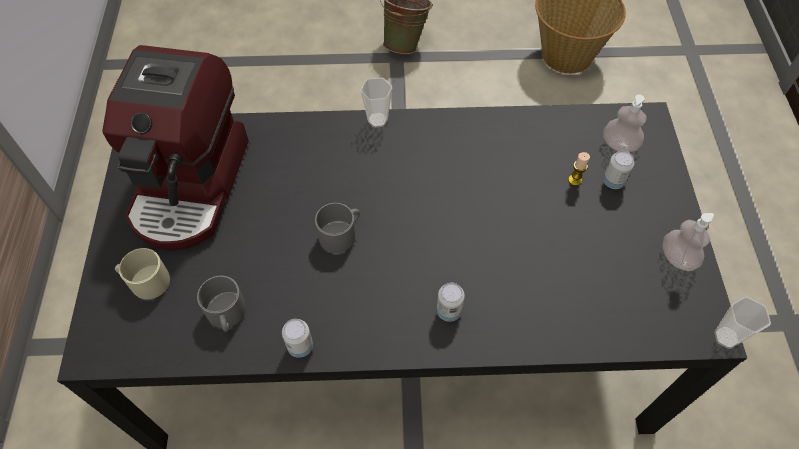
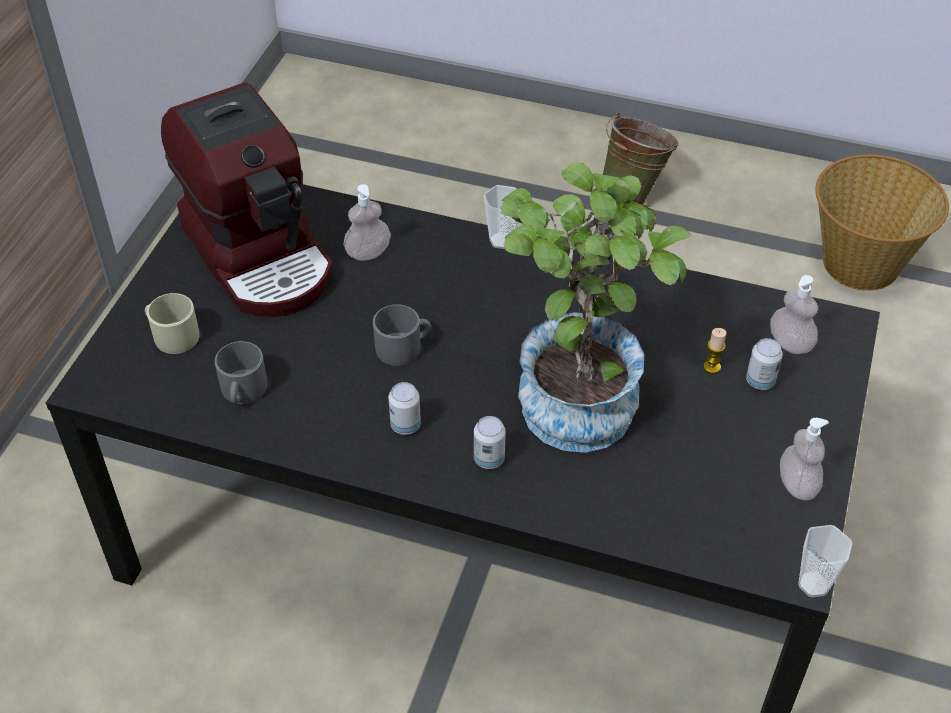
camera: 20 degrees right, 10 degrees down
coffee machine [102,45,249,251] -> coffee machine turned 60 degrees counterclockwise [161,82,333,317]
can [282,319,313,358] -> can moved to [388,382,421,435]
none -> soap dispenser [343,184,391,261]
none -> potted plant [500,163,691,453]

